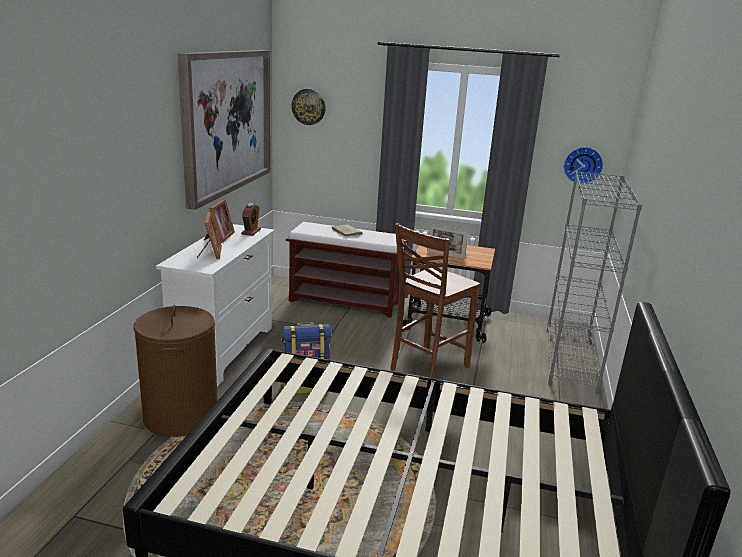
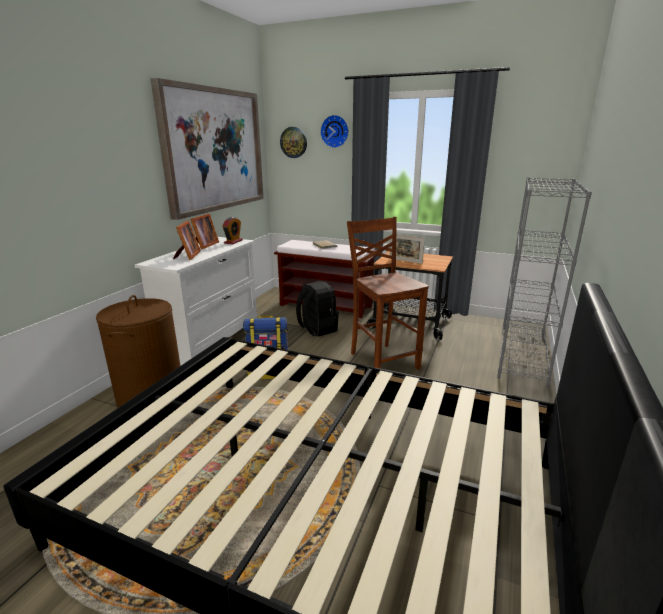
camera: 10 degrees right, 0 degrees up
brown chair [390,223,480,378] -> brown chair turned 105 degrees clockwise [347,217,429,370]
wall clock [564,147,603,185] -> wall clock moved to [320,115,349,148]
none -> black backpack [296,281,339,337]

